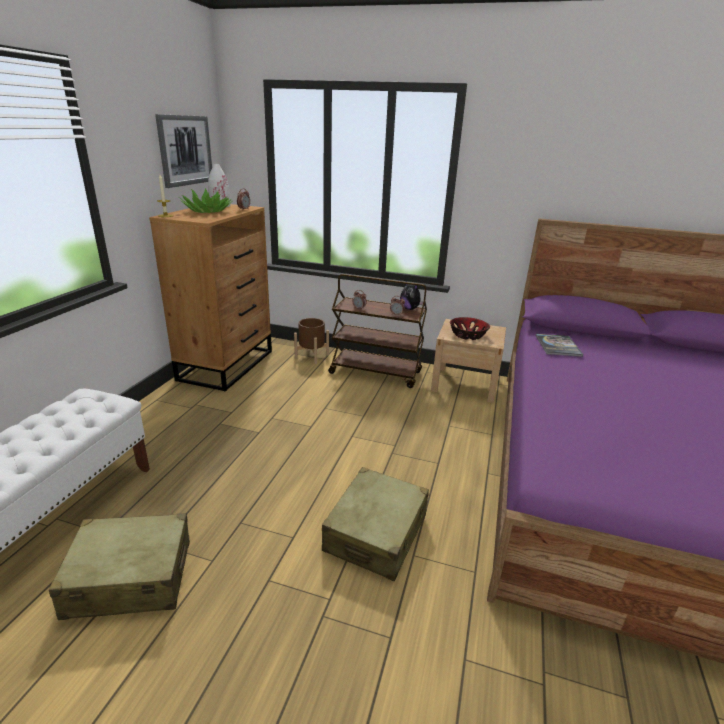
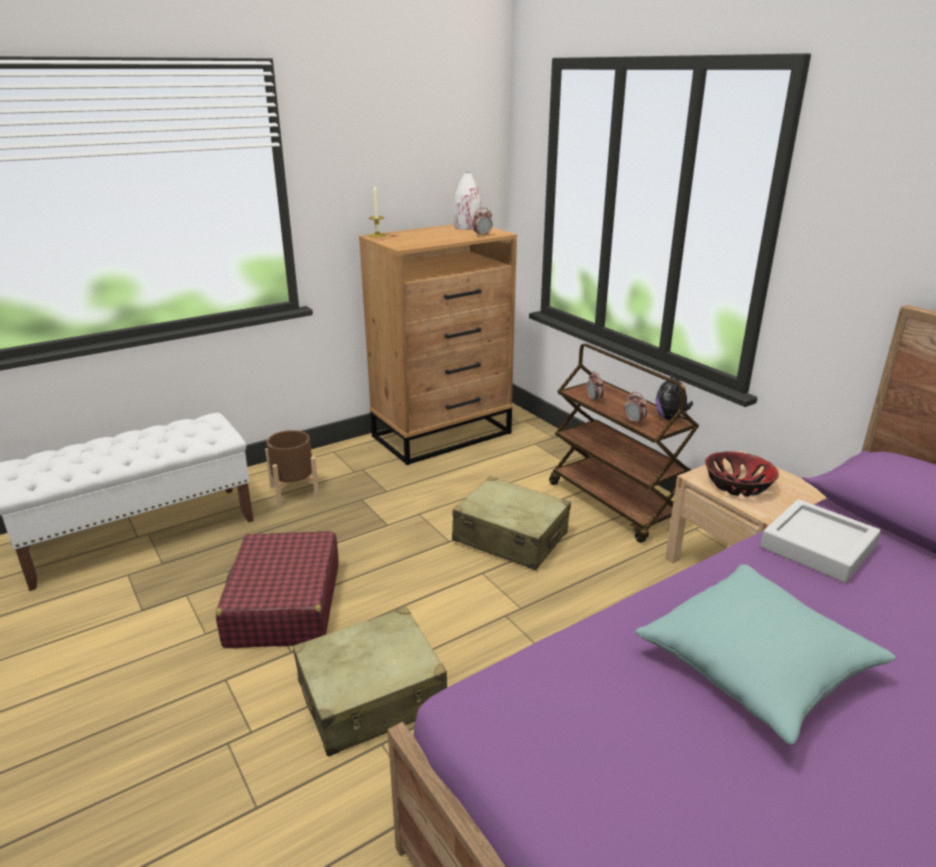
camera: 40 degrees right, 0 degrees up
beige suitcase [49,513,190,620] -> beige suitcase moved to [452,476,571,570]
picture [155,114,212,188] -> none
potted plant [179,188,233,213] -> none
brown planter [294,318,329,364] -> brown planter moved to [265,430,319,506]
book [536,334,583,357] -> grey tray [760,499,881,583]
none -> red suitcase [216,531,339,648]
none -> turquoise pillow [635,564,896,745]

